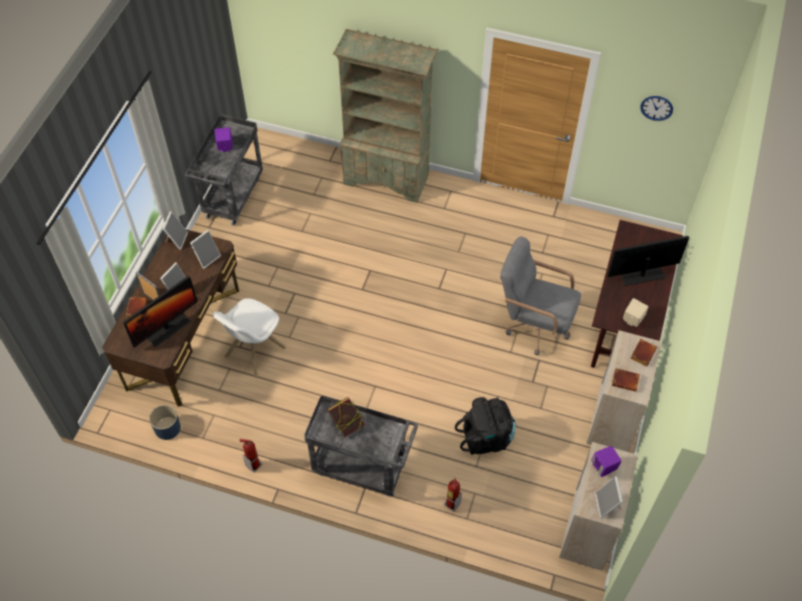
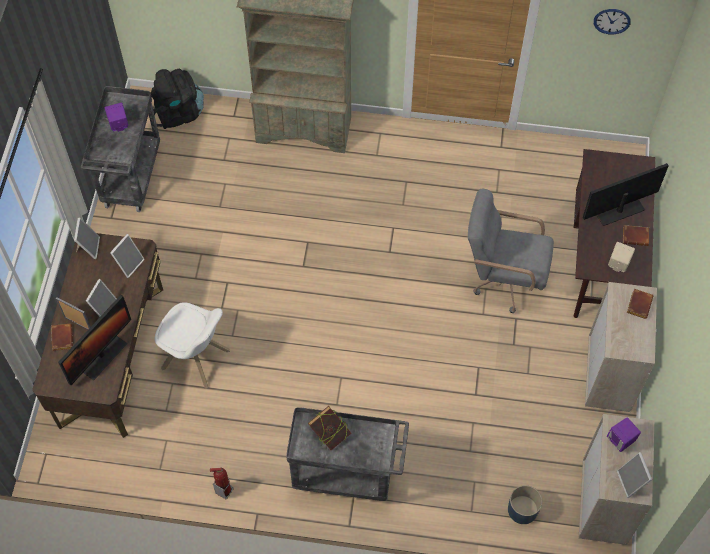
camera: 10 degrees left, 5 degrees up
blue planter [149,405,181,440] -> blue planter moved to [508,485,542,524]
white chair [213,298,286,378] -> white chair turned 90 degrees counterclockwise [155,302,230,389]
fire extinguisher [444,478,462,512] -> none
black backpack [455,397,516,455] -> black backpack moved to [150,69,204,129]
brown book [612,368,640,391] -> brown book moved to [623,225,649,246]

